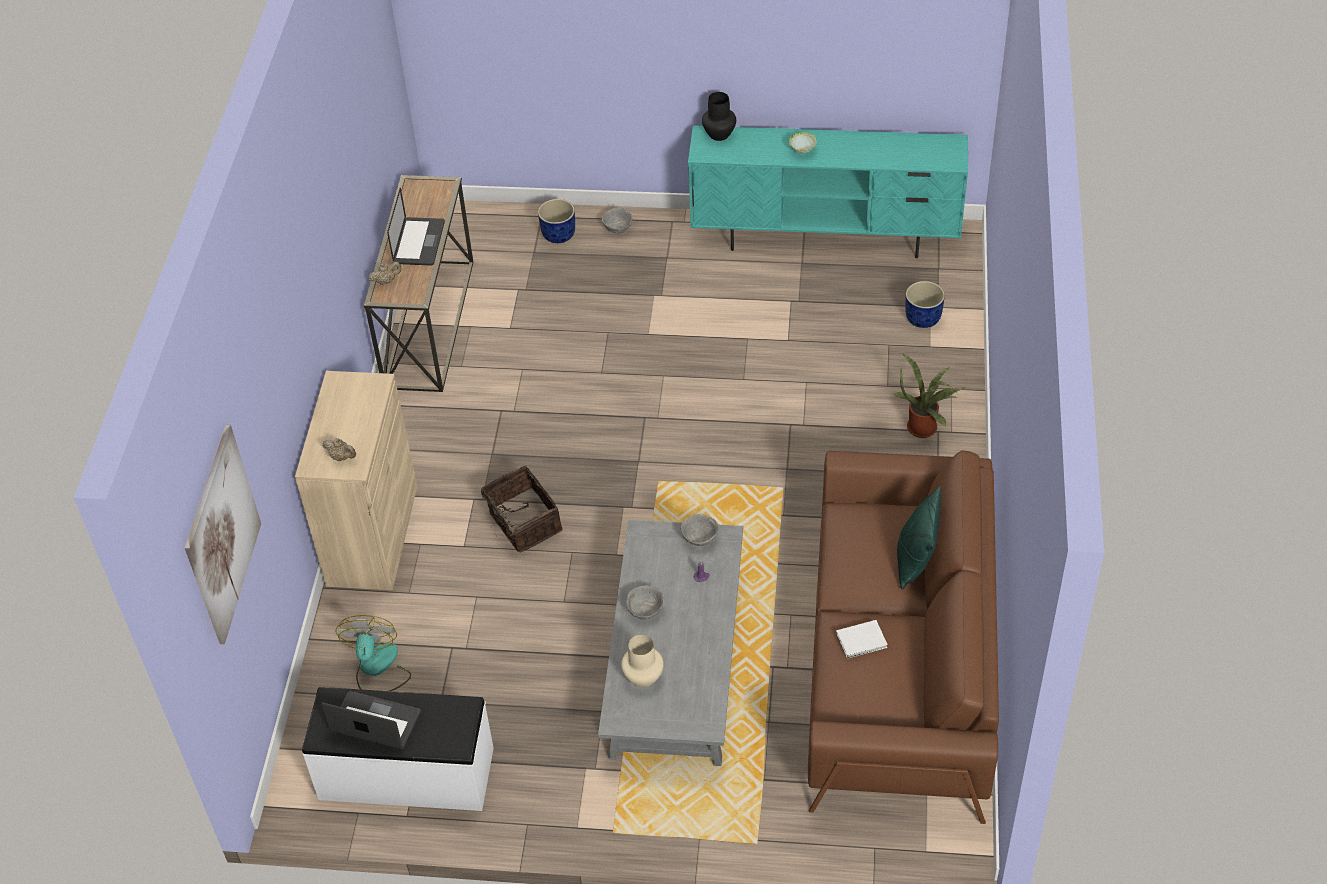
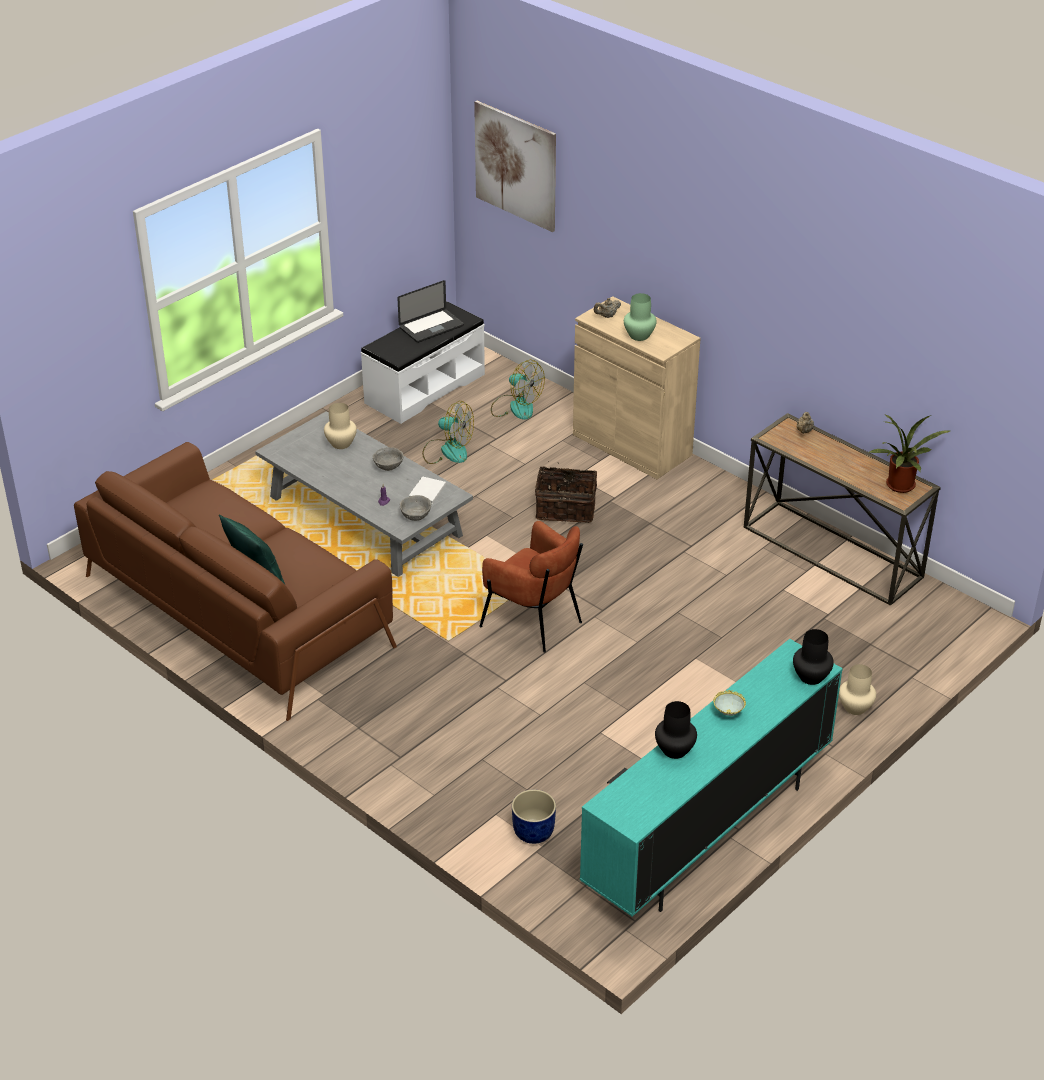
camera: 125 degrees right, 10 degrees down
laptop [387,188,445,266] -> none
blue planter [538,199,575,243] -> none
grey bowl [602,208,632,233] -> beige vase [839,664,876,715]
white book [836,620,888,659] -> white book moved to [409,476,446,504]
potted plant [894,353,965,438] -> potted plant moved to [868,414,950,493]
none -> fan [422,401,474,464]
none -> brown armchair [479,521,583,652]
none -> green vase [624,293,657,341]
none -> black vase [655,701,697,759]

